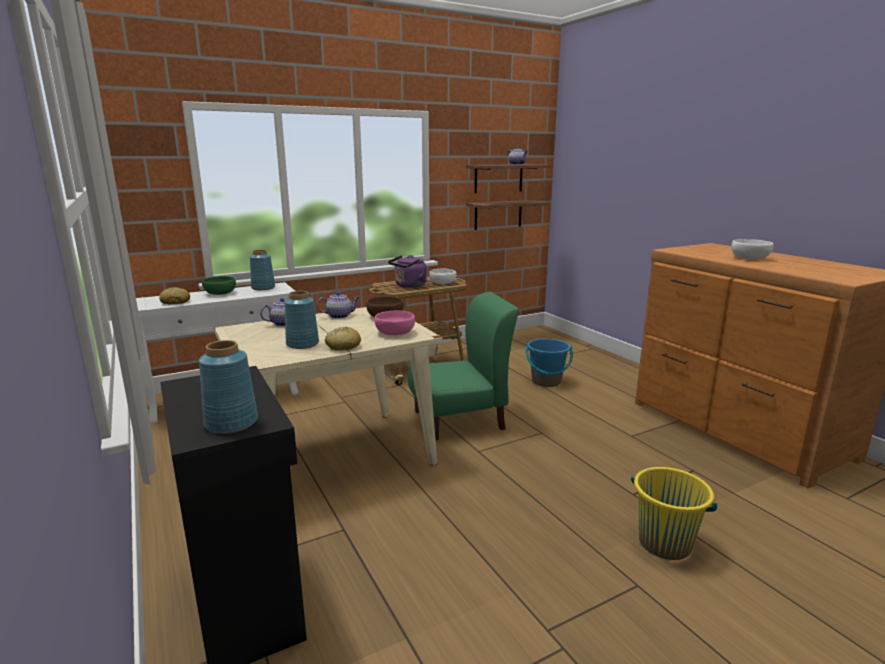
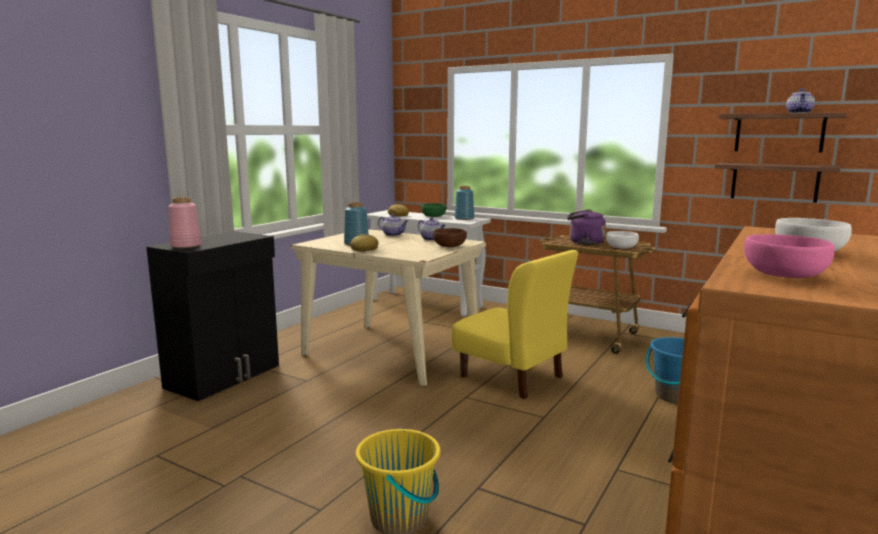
camera: 60 degrees right, 5 degrees down
blue vase [199,340,258,434] -> pink vase [168,197,202,248]
pink bowl [374,310,415,335] -> pink bowl moved to [744,234,835,278]
green chair [408,292,519,440] -> yellow chair [452,250,578,399]

